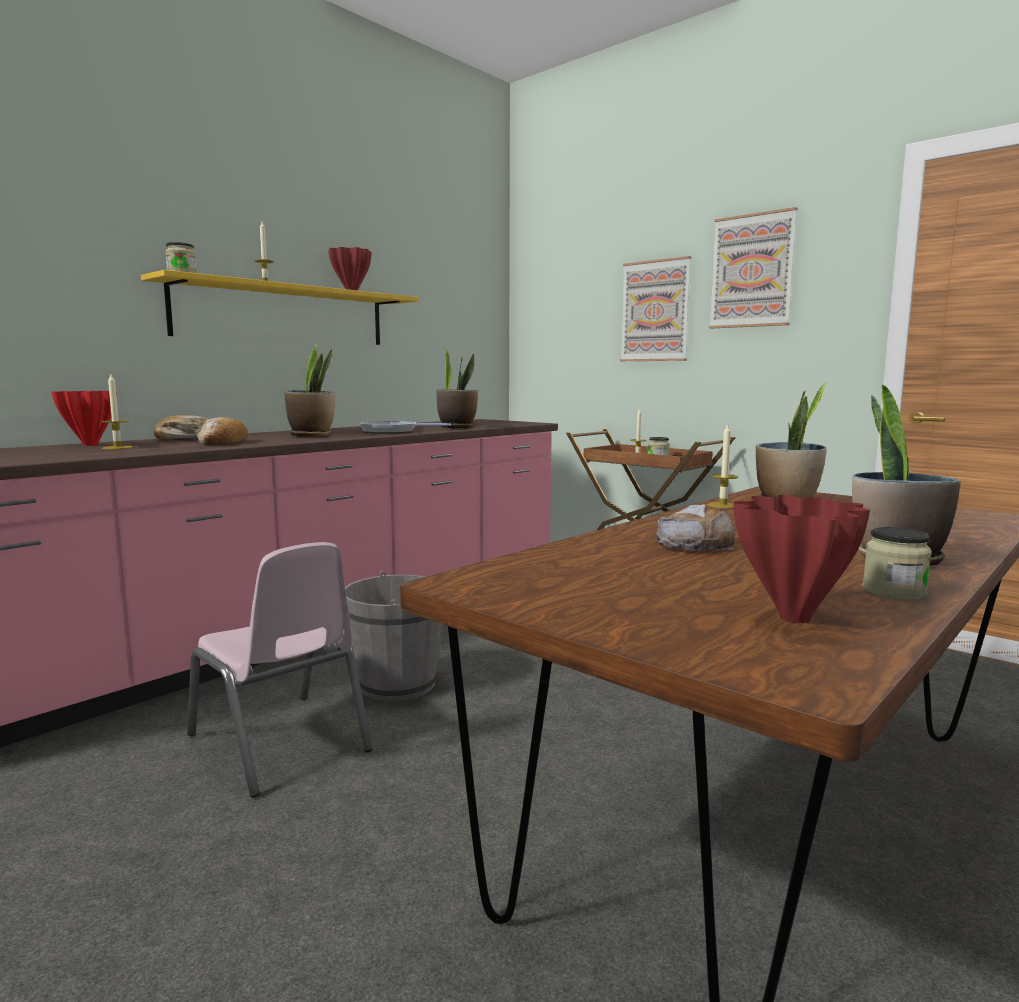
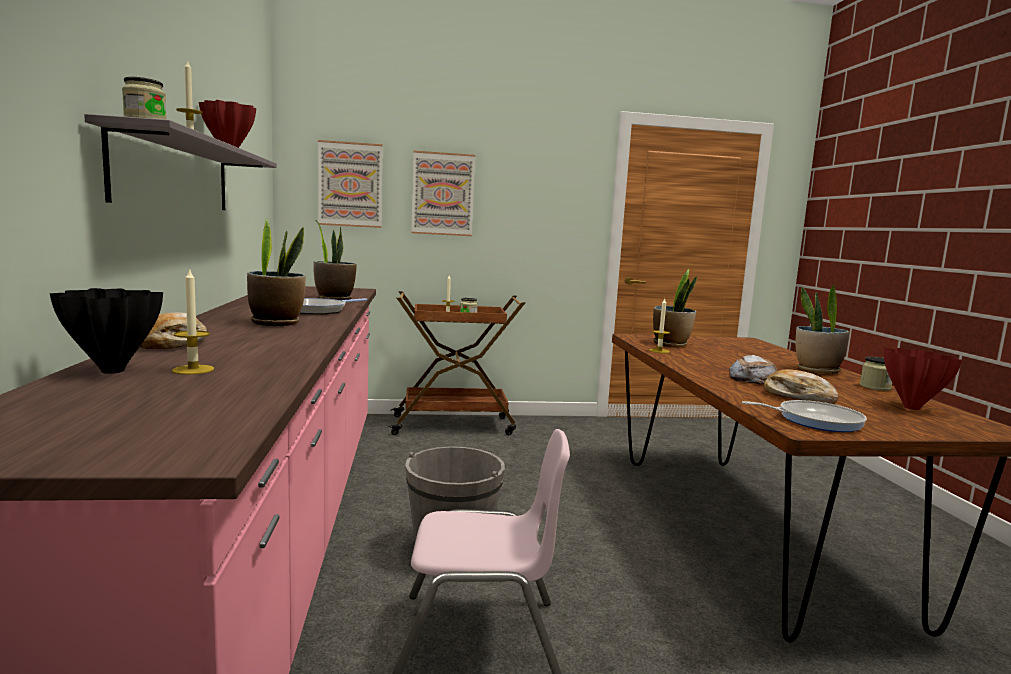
camera: 50 degrees left, 0 degrees up
red vase [52,391,112,446] -> black vase [50,288,163,374]
yellow shelf [141,270,418,345] -> grey shelf [84,114,277,210]
bread [197,417,248,445] -> bread moved to [764,369,839,403]
picture [709,207,798,329] -> picture moved to [318,140,383,228]
none -> frying pan [742,400,867,432]

